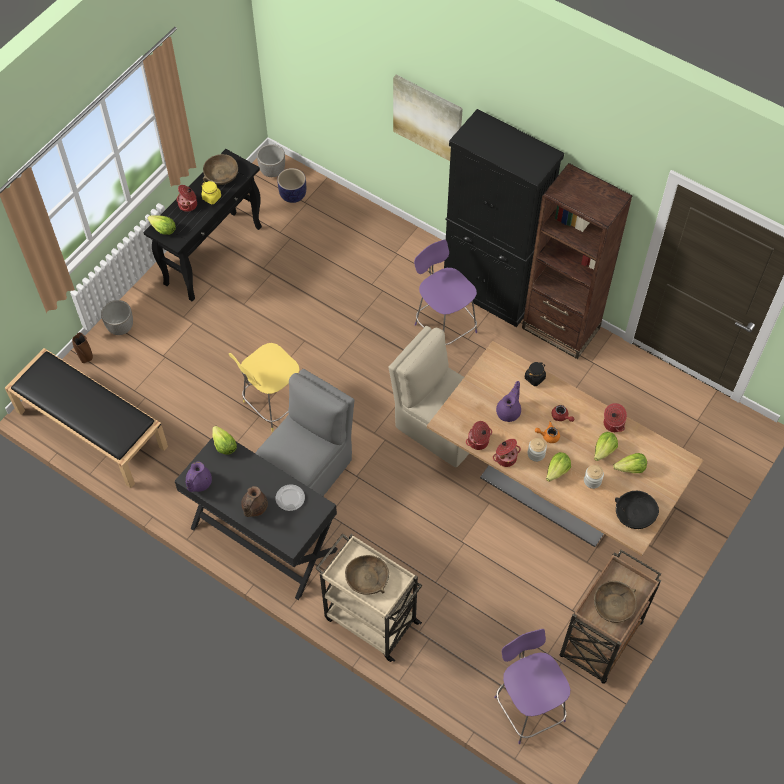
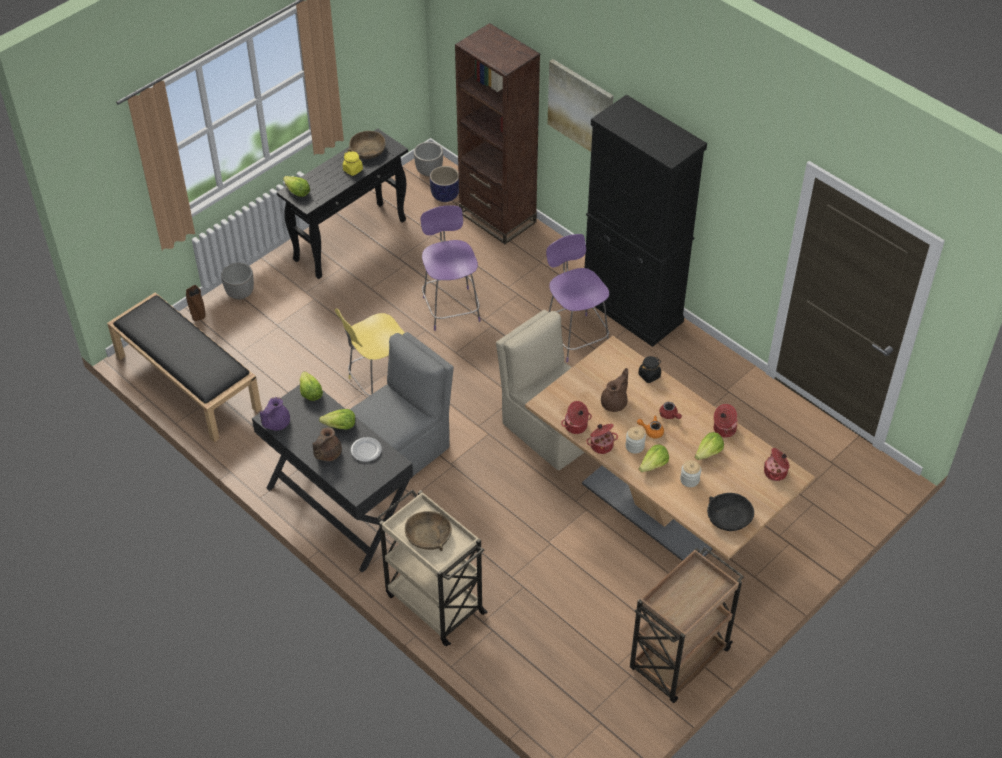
camera: 10 degrees right, 10 degrees down
cooking pot [177,185,197,212] -> cooking pot moved to [764,448,790,481]
purple stool [494,629,570,744] -> purple stool moved to [421,205,480,331]
purple teapot [496,381,521,422] -> brown teapot [601,368,628,412]
brown bookcase [522,163,633,359] -> brown bookcase moved to [455,23,540,244]
brown bowl [594,581,637,623] -> none
lettuce [613,453,647,473] -> lettuce moved to [319,409,355,429]

